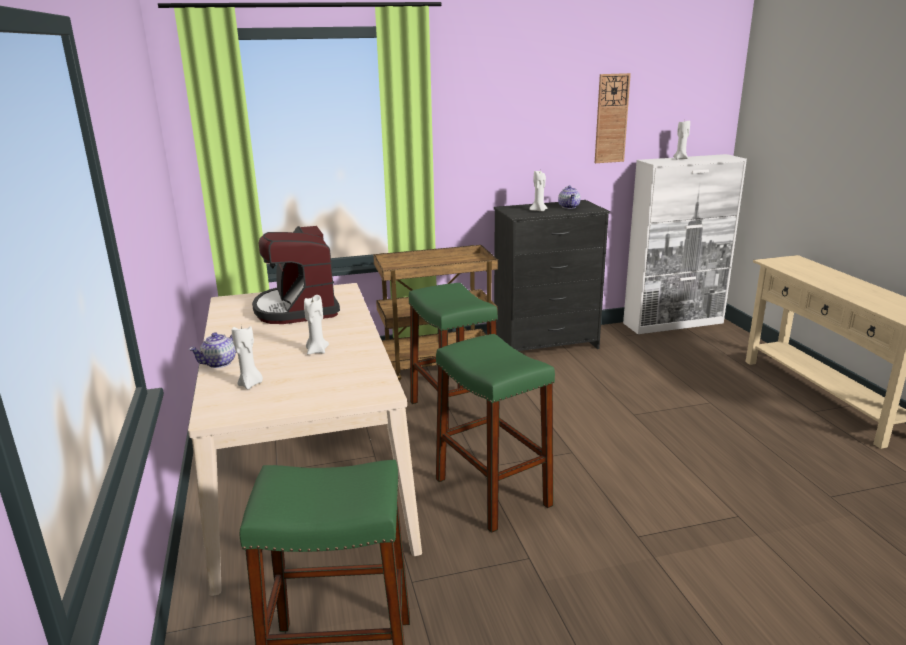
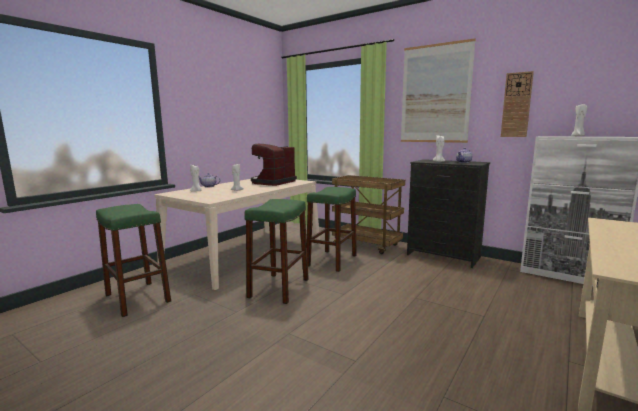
camera: 50 degrees right, 10 degrees down
none -> picture [401,38,476,143]

